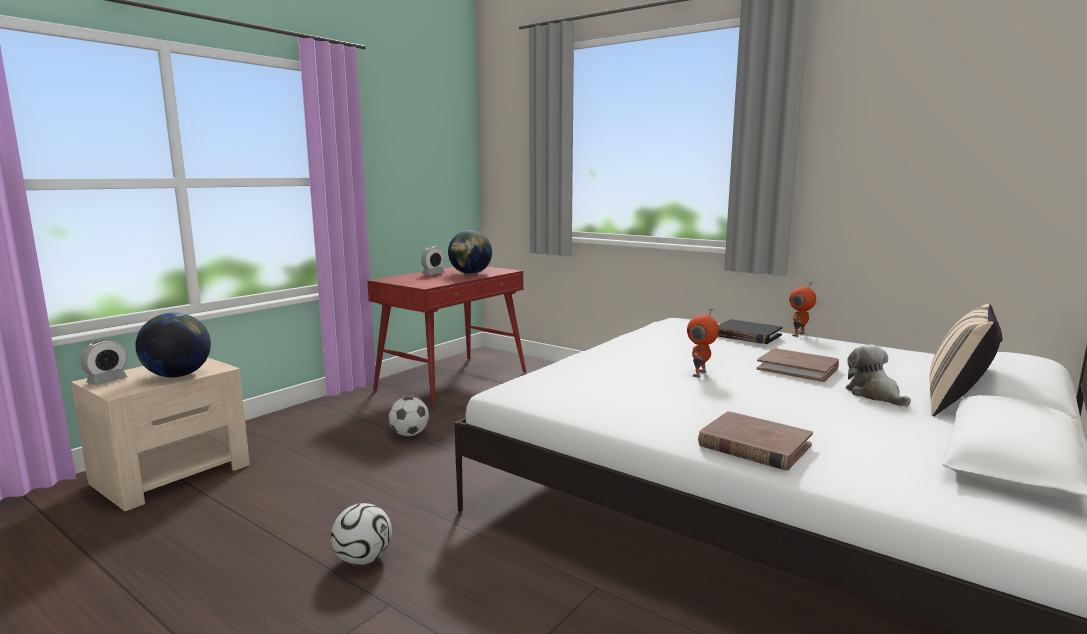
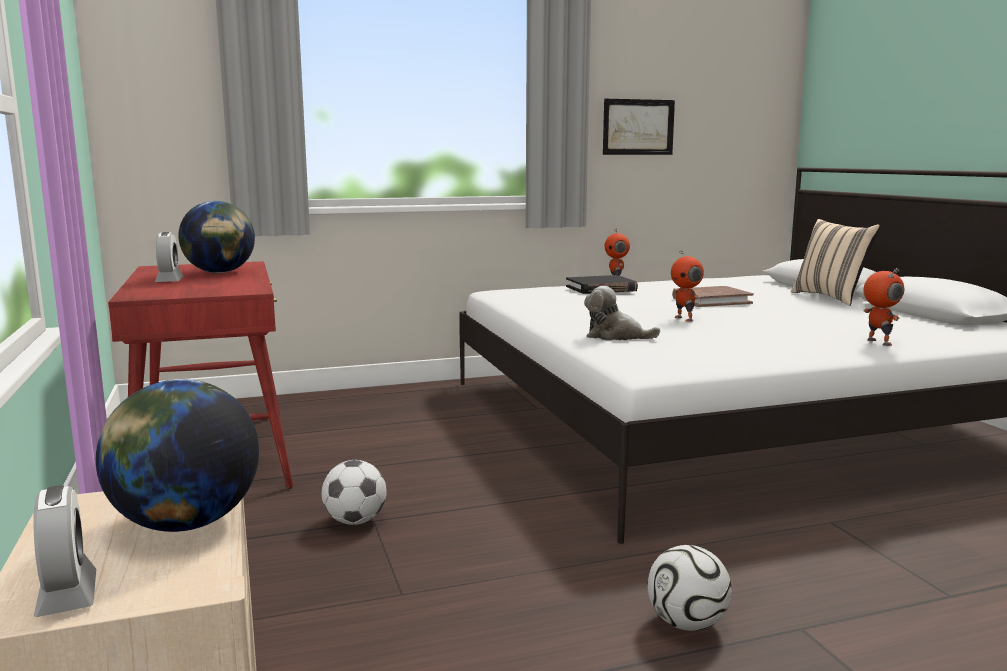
camera: 55 degrees left, 0 degrees up
brown book [698,411,813,470] -> toy robot [863,268,905,346]
plush toy [846,345,911,407] -> plush toy moved to [584,286,660,341]
none -> picture [603,98,675,155]

